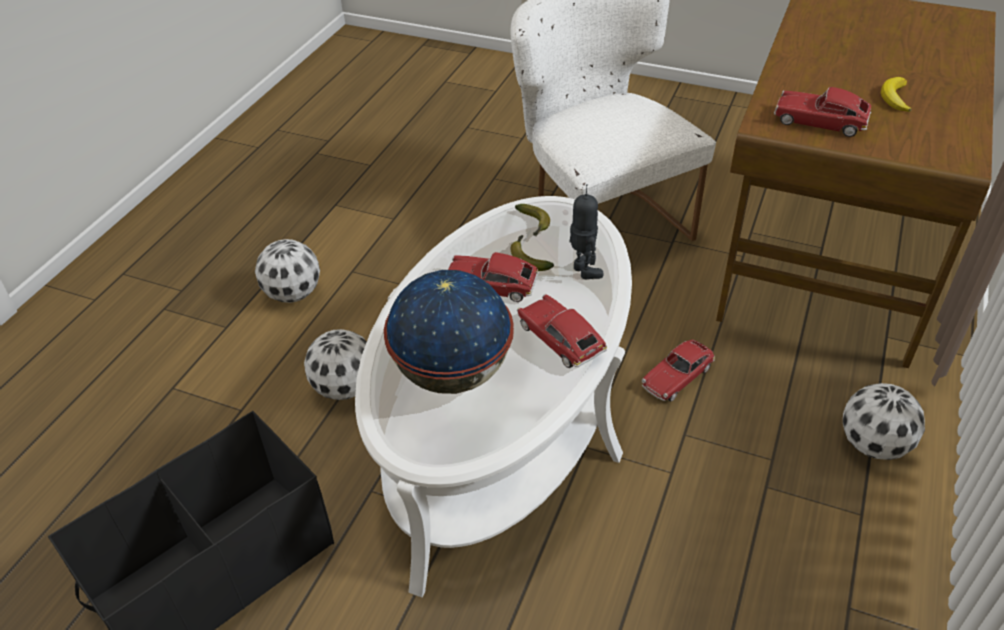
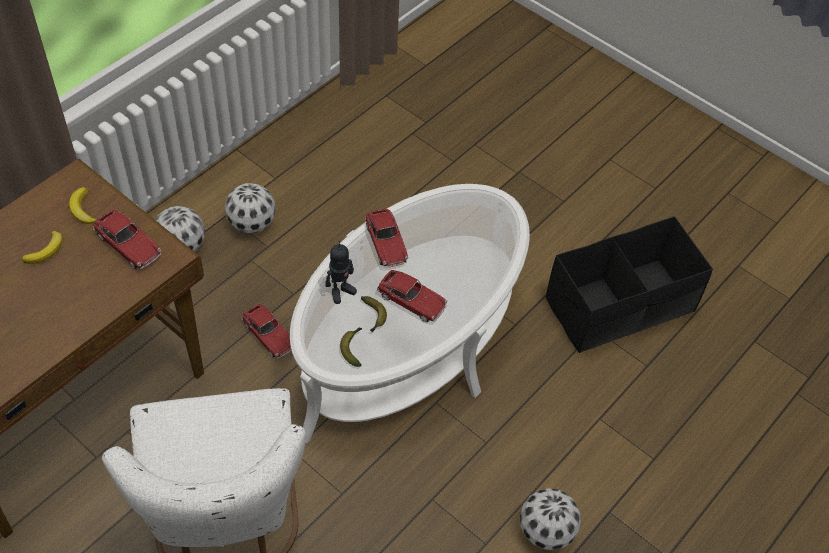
camera: 165 degrees left, 10 degrees up
football [304,329,367,400] -> football moved to [225,183,276,233]
globe [384,270,514,394] -> none
toy robot [569,184,604,279] -> toy robot turned 120 degrees counterclockwise [325,241,357,304]
toy car [642,339,715,401] -> toy car turned 75 degrees clockwise [241,304,291,358]
none -> banana [69,187,97,224]

